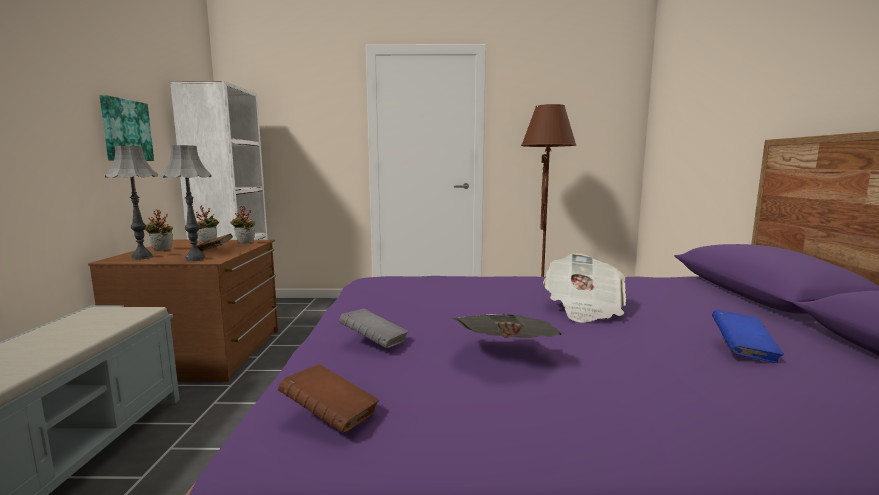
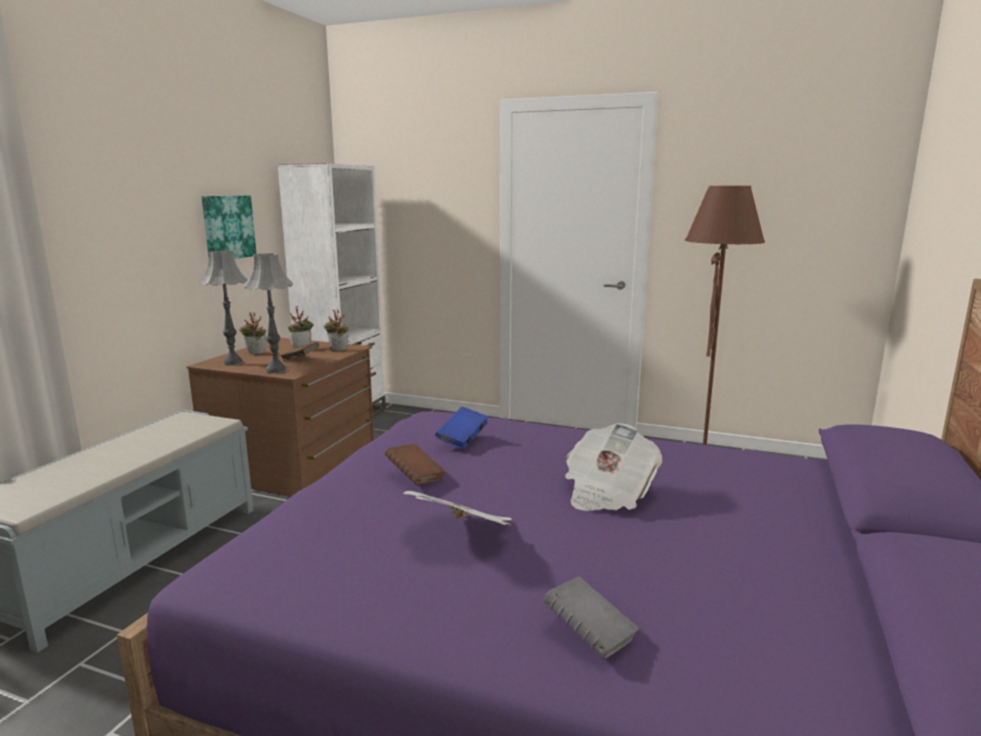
camera: 20 degrees right, 5 degrees up
brown book [278,364,379,433] -> brown book moved to [385,444,445,485]
grey book [339,309,408,348] -> grey book moved to [543,576,639,659]
blue book [712,310,784,363] -> blue book moved to [435,407,488,449]

